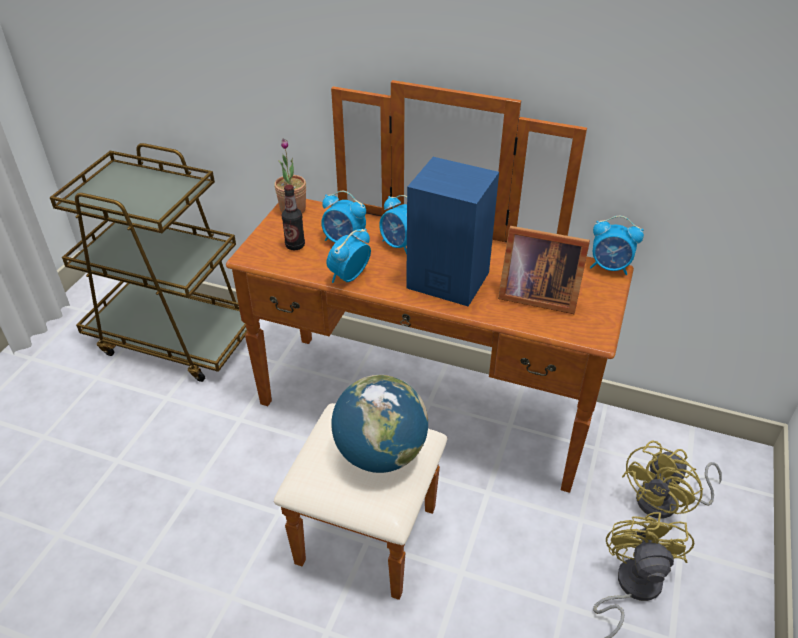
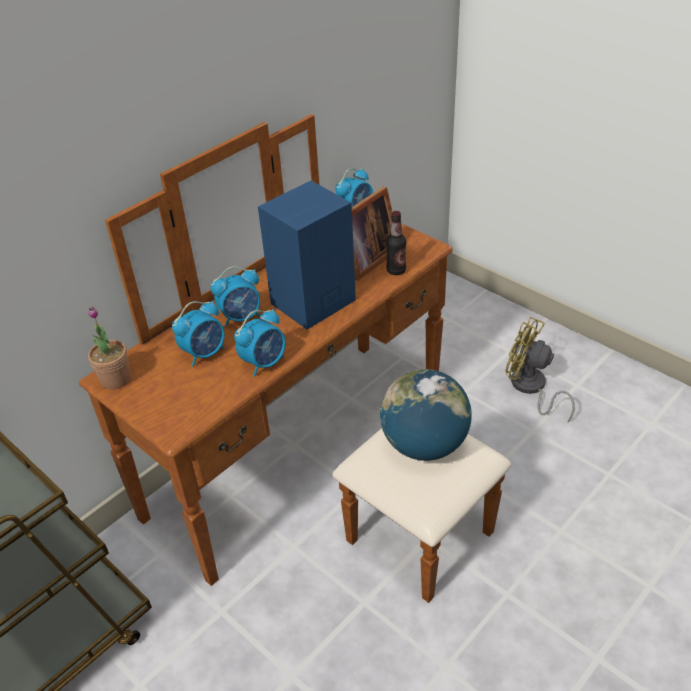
camera: 65 degrees left, 0 degrees up
bottle [282,185,305,250] -> bottle moved to [386,211,406,275]
alarm clock [326,228,371,283] -> alarm clock turned 105 degrees counterclockwise [234,309,286,377]
yellow fan [622,440,722,519] -> none

